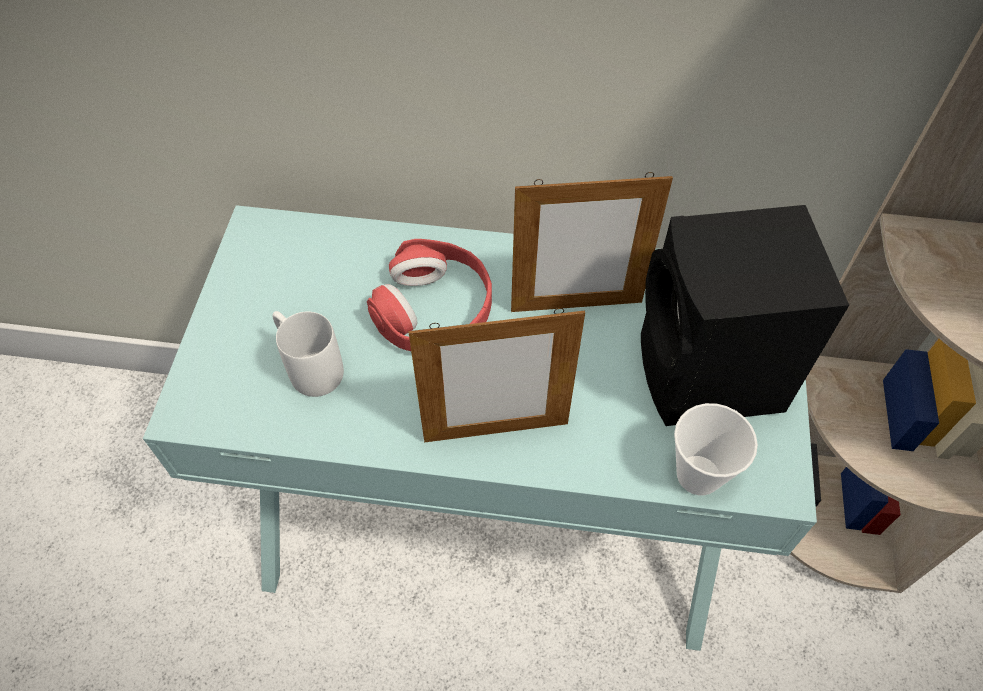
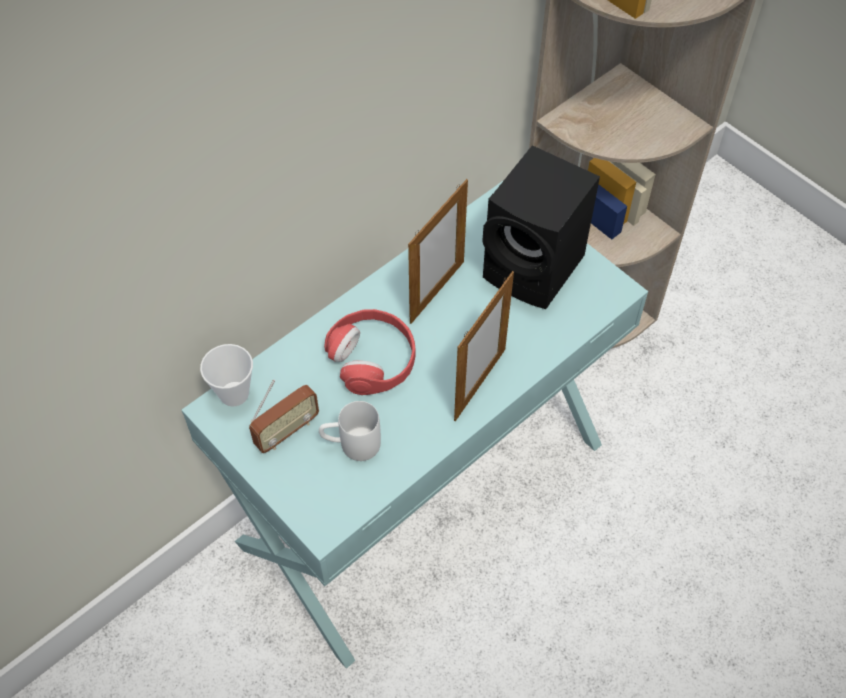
camera: 50 degrees left, 0 degrees up
cup [674,403,758,495] -> cup moved to [200,344,253,407]
none -> radio [249,380,319,453]

